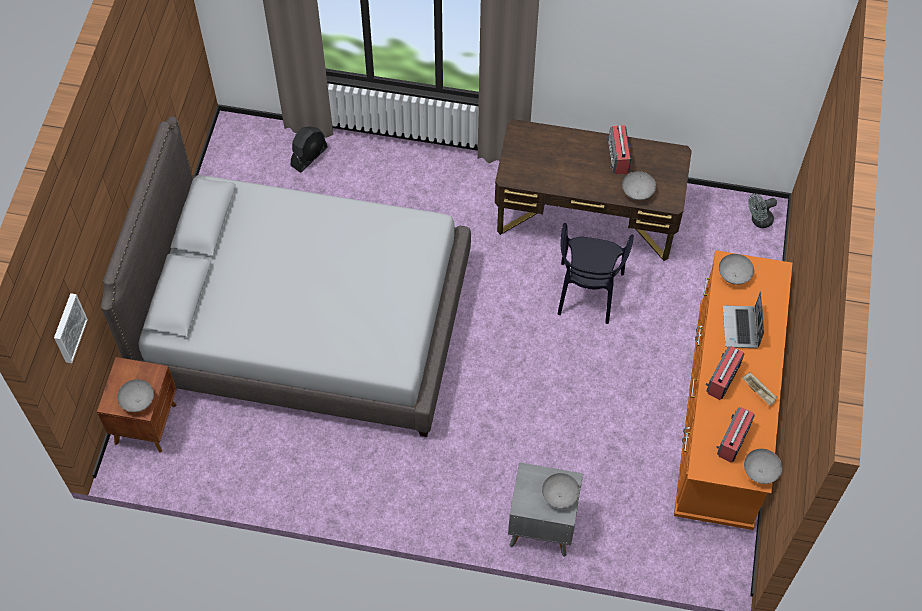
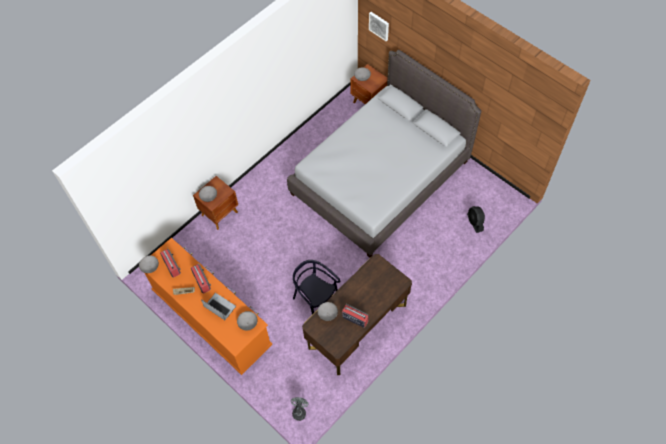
camera: 125 degrees right, 0 degrees up
grey nightstand [508,462,583,557] -> brown nightstand [193,176,238,230]

